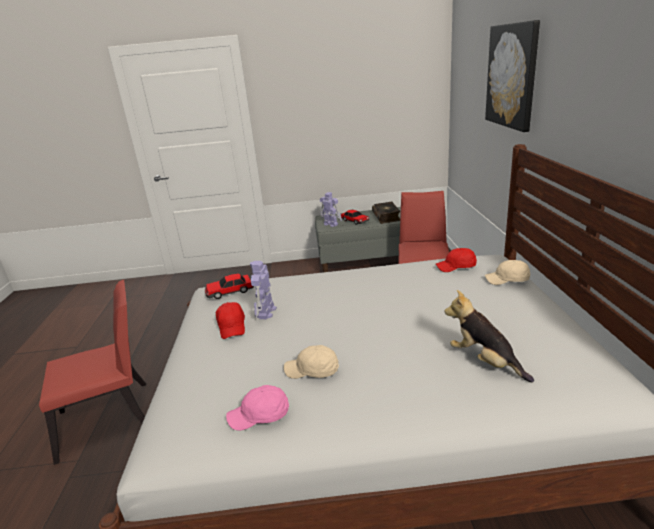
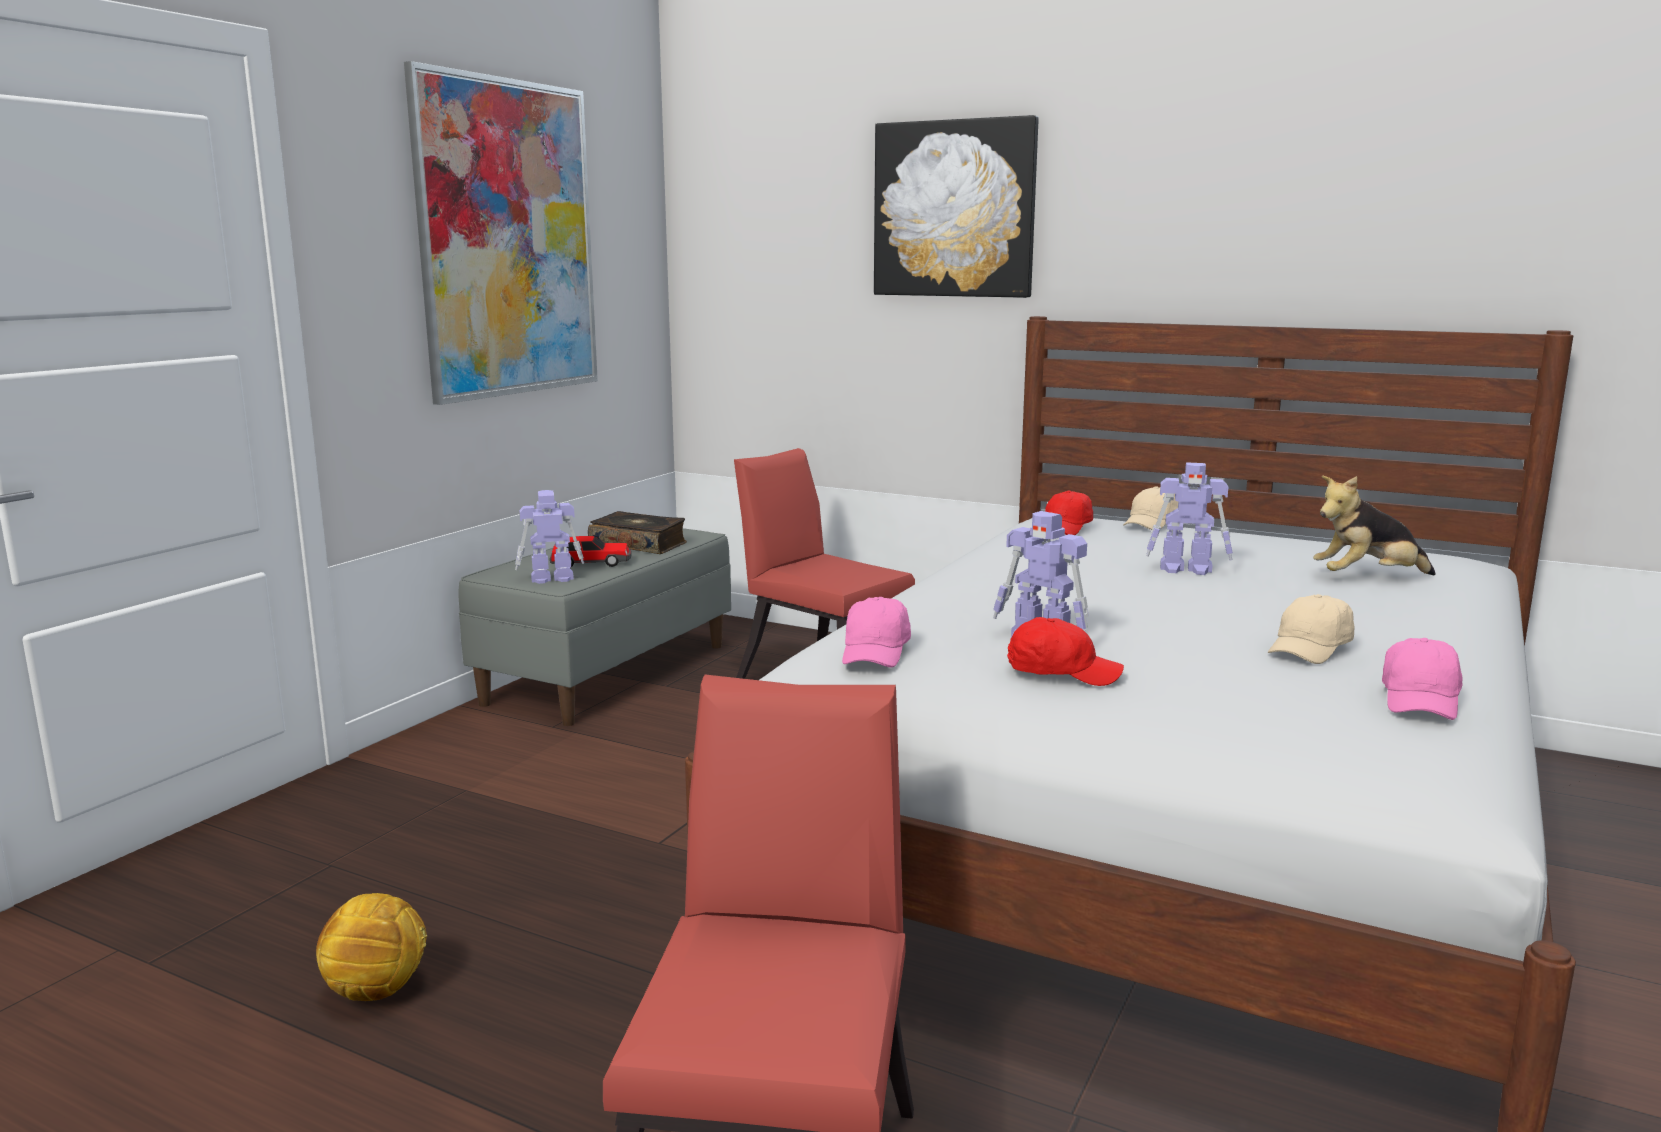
camera: 60 degrees left, 10 degrees down
toy car [205,273,254,299] -> pink cap [842,597,911,668]
none -> football [316,893,427,1001]
none -> picture [404,61,598,405]
none -> toy robot [1146,462,1233,575]

